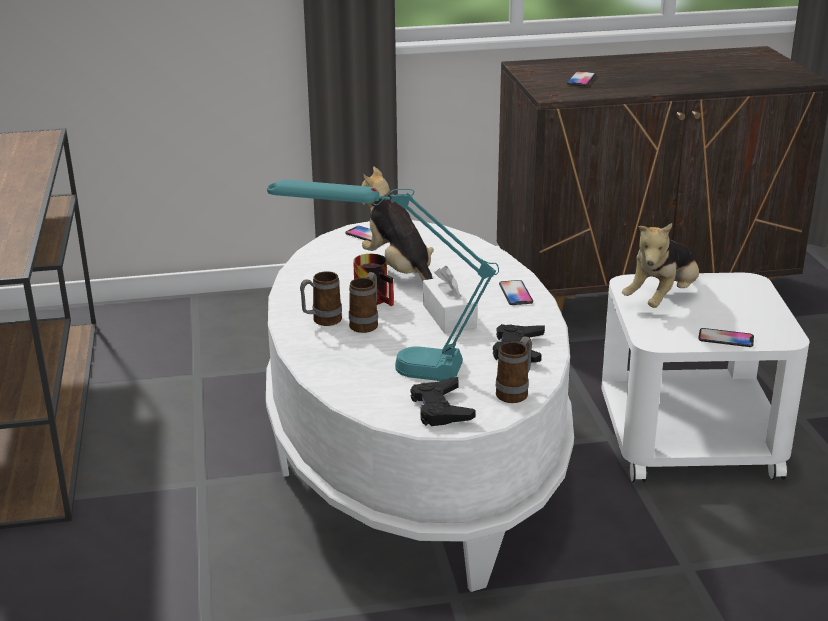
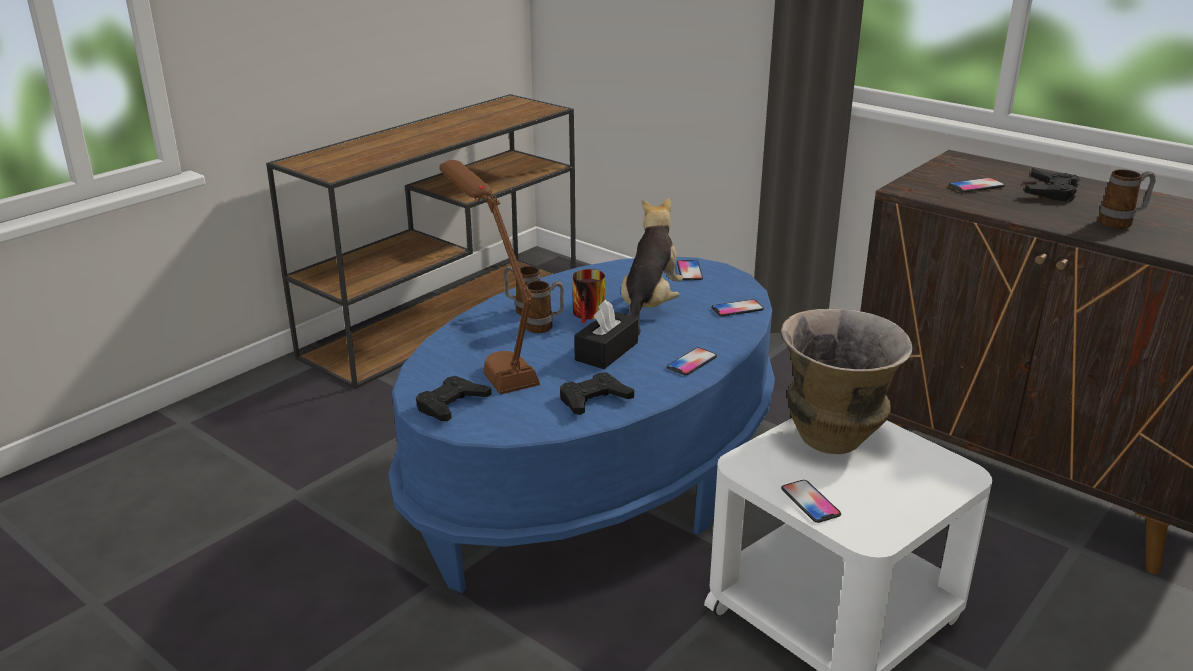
camera: 50 degrees right, 0 degrees up
white coffee table [266,220,574,592] -> blue coffee table [388,257,775,593]
turquoise table lamp [267,180,499,381] -> brown table lamp [439,160,540,394]
white tissue box [423,266,477,333] -> black tissue box [574,300,638,369]
mug [496,336,532,403] -> mug moved to [1099,169,1156,229]
plush toy [622,223,699,308] -> vase [781,309,913,454]
none -> phone [711,299,764,317]
none -> black game controller [1024,168,1080,202]

